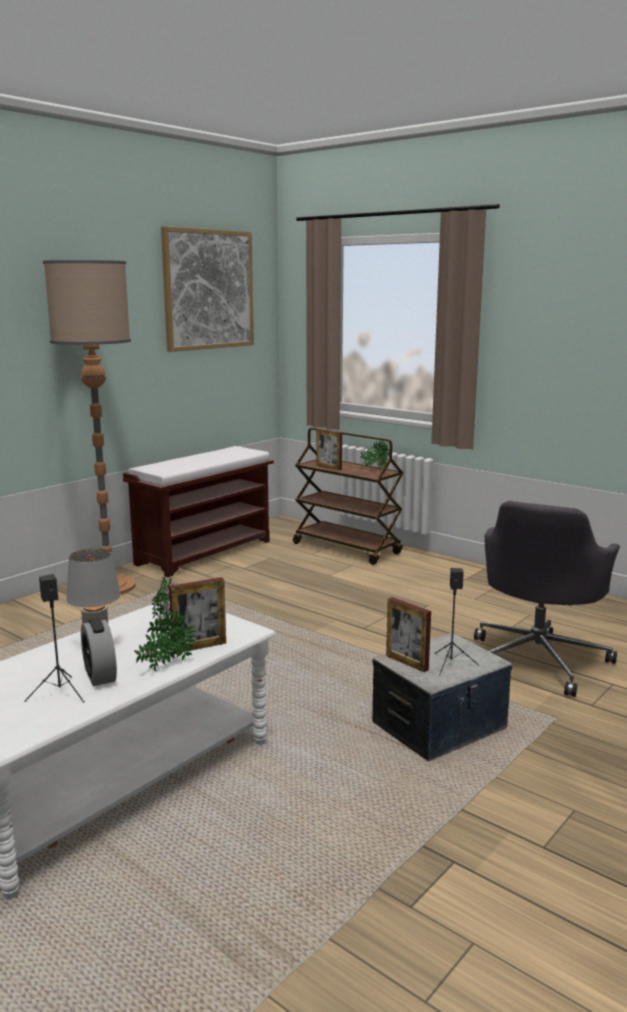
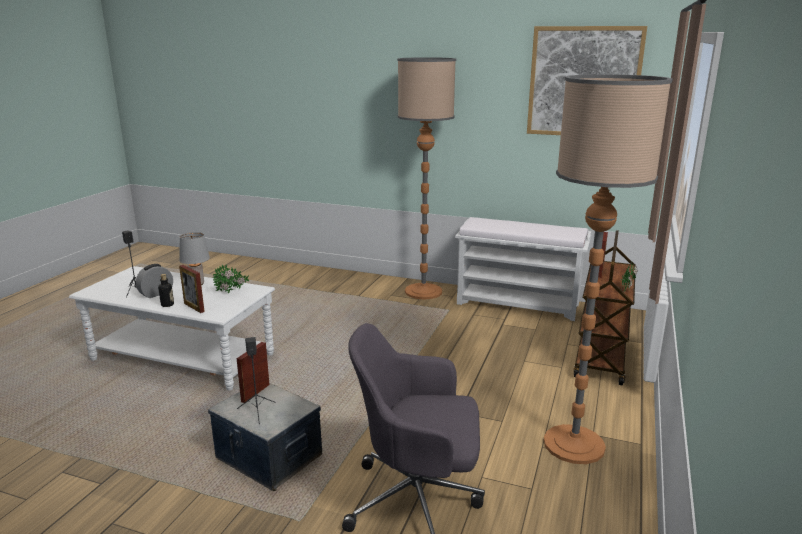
camera: 70 degrees right, 5 degrees up
brown bench [123,446,274,577] -> white bench [455,217,591,321]
potted plant [134,610,196,671] -> bottle [158,274,174,307]
none -> floor lamp [544,74,673,464]

